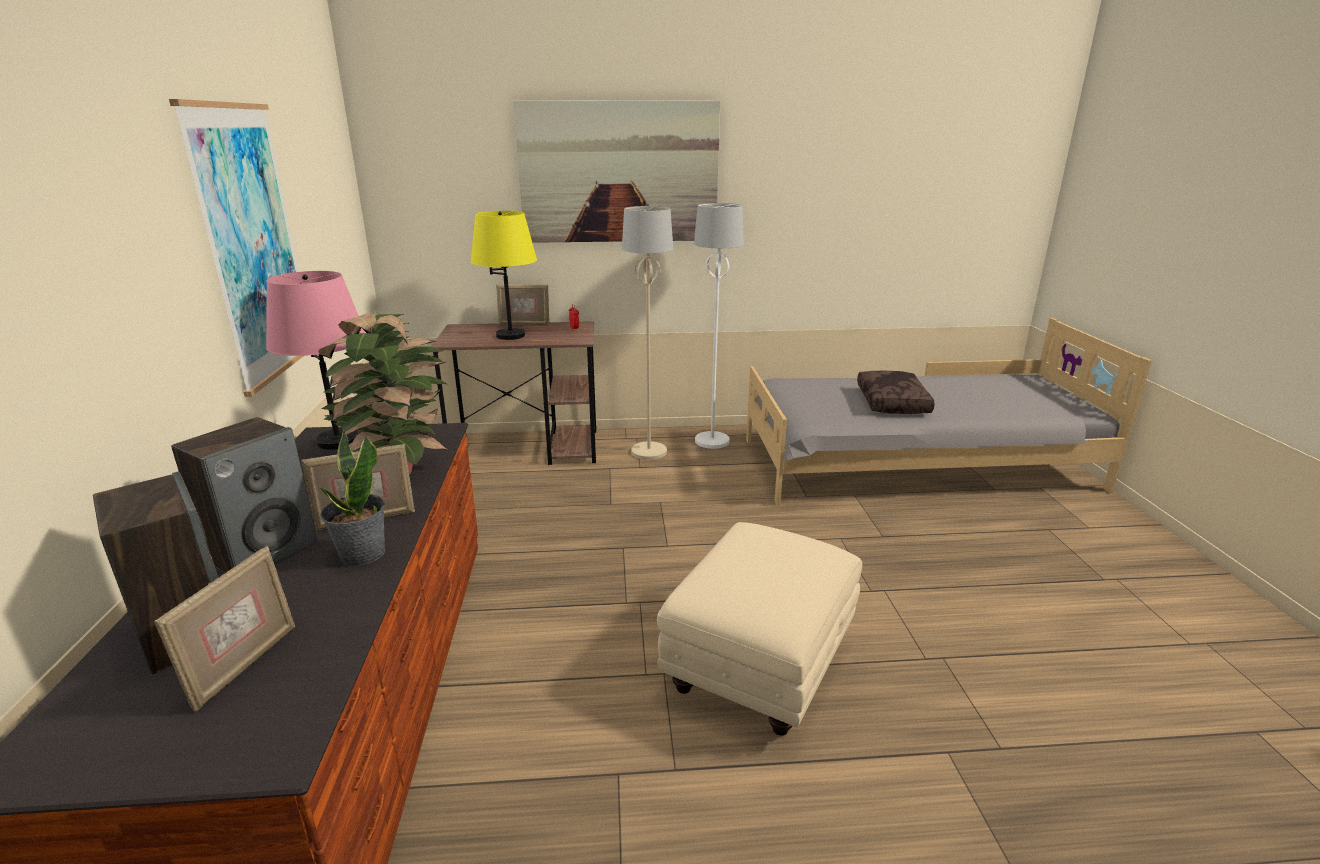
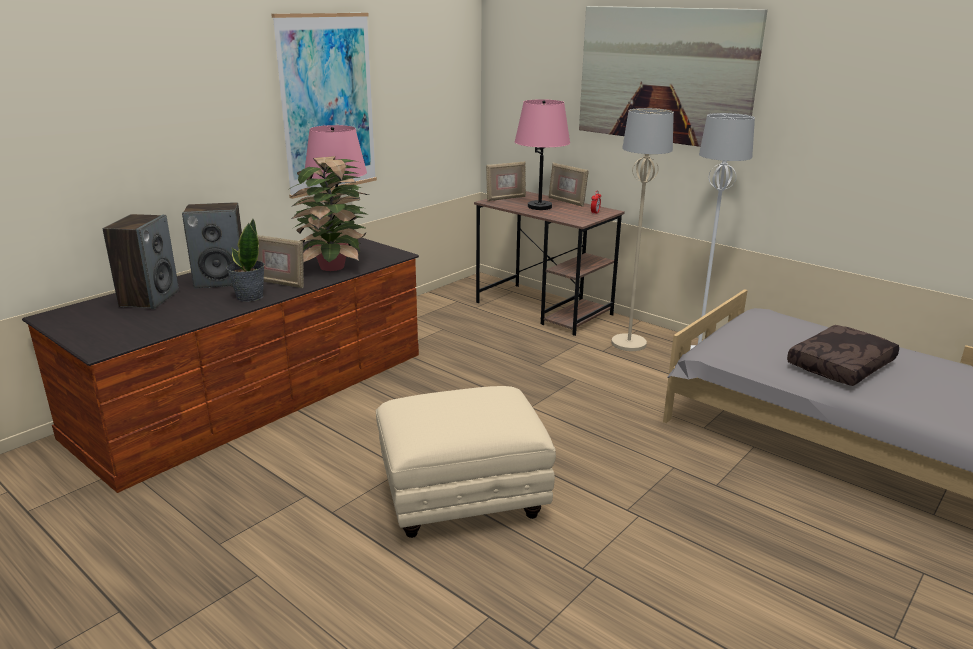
camera: 45 degrees right, 0 degrees up
picture frame [154,546,295,712] -> picture frame moved to [486,161,526,201]
yellow table lamp [471,211,537,340] -> pink table lamp [515,99,570,210]

